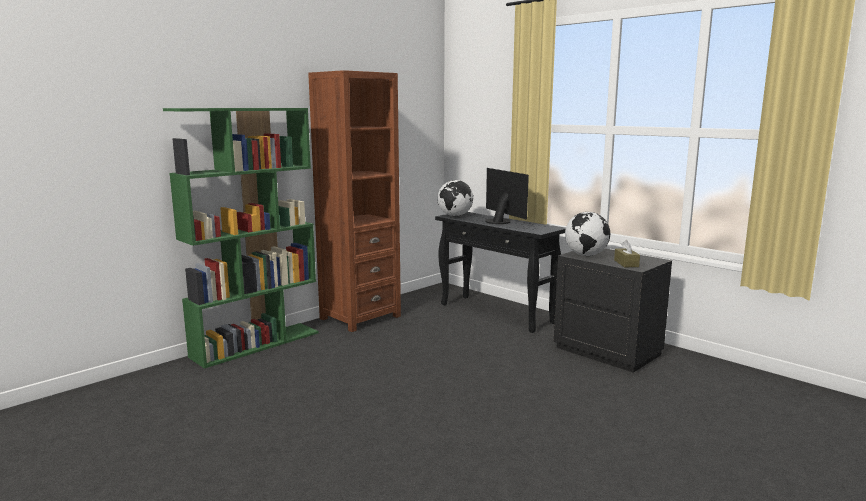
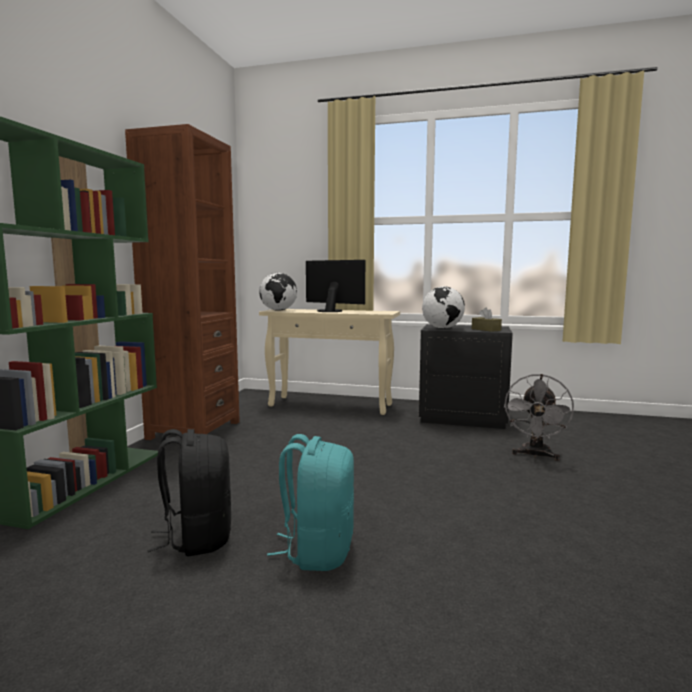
camera: 30 degrees left, 5 degrees down
black console table [435,212,566,333] -> beige console table [259,309,400,415]
none -> black backpack [148,429,231,557]
none -> turquoise backpack [267,434,354,571]
none -> grey fan [504,374,574,461]

